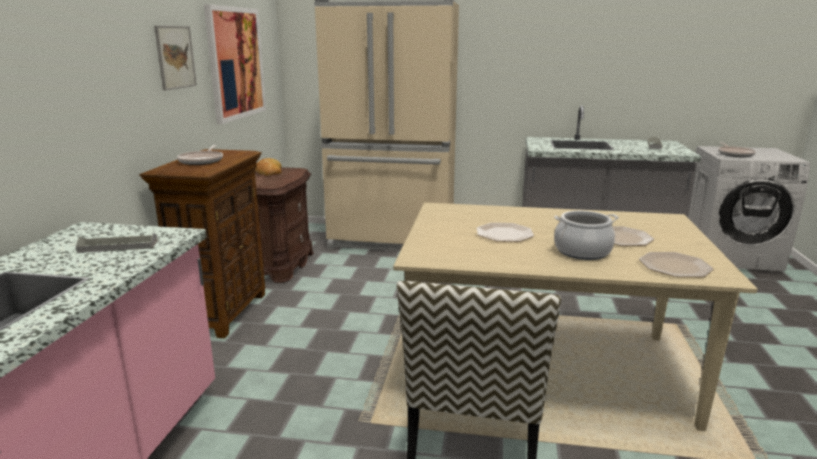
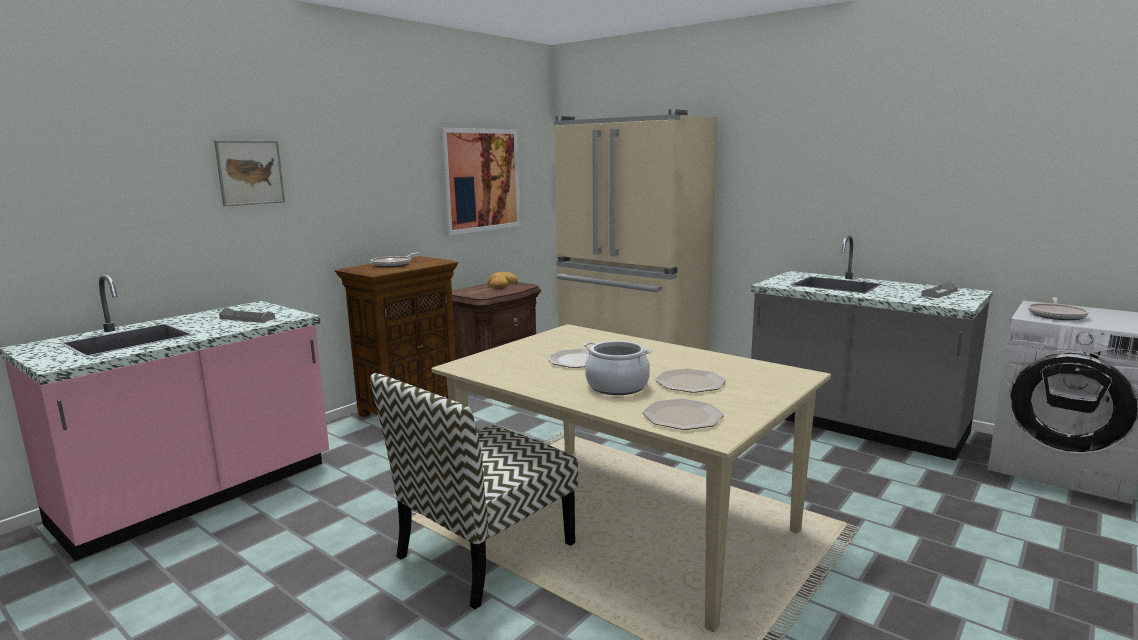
camera: 30 degrees right, 5 degrees down
picture [154,26,197,91] -> picture moved to [214,140,285,206]

